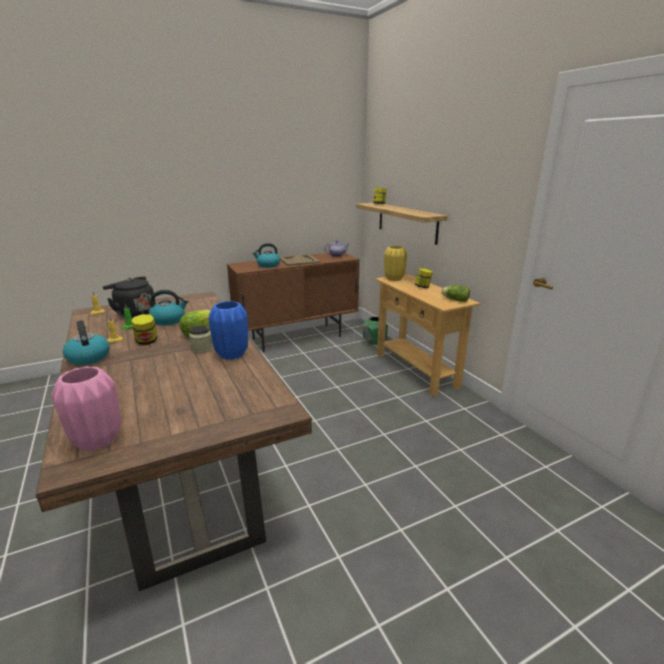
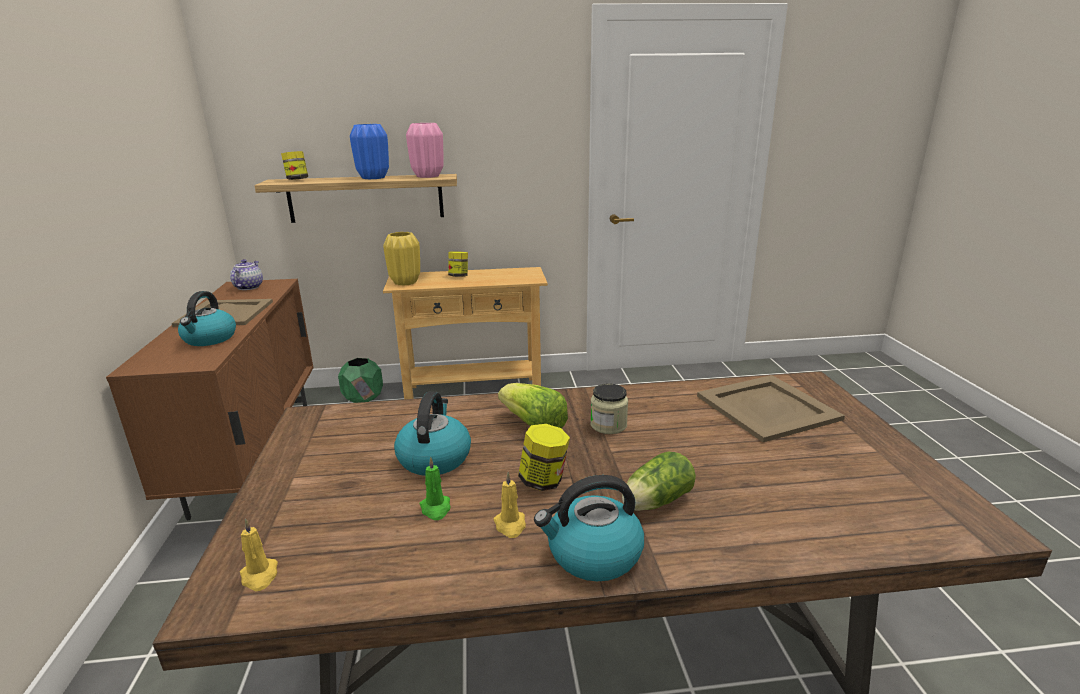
camera: 70 degrees left, 0 degrees up
pink vase [51,366,121,451] -> pink vase moved to [406,123,443,178]
black kettle [103,276,156,318] -> none
blue vase [209,301,248,360] -> blue vase moved to [350,124,389,179]
lettuce [441,285,470,302] -> lettuce moved to [622,451,696,511]
none -> beige tray [697,375,845,442]

